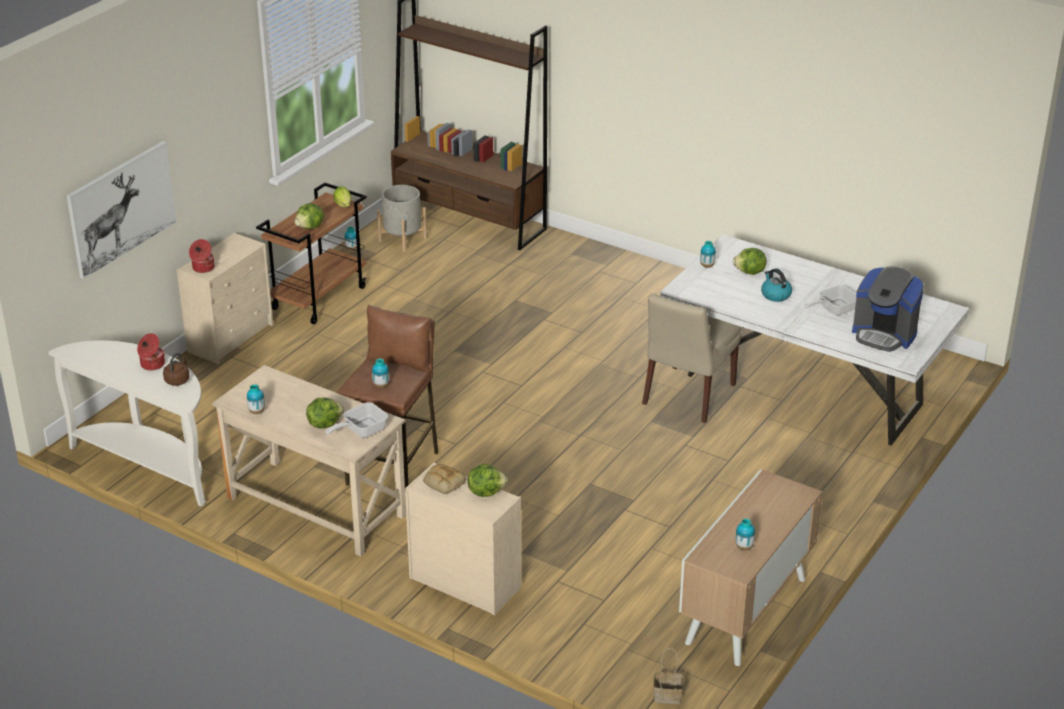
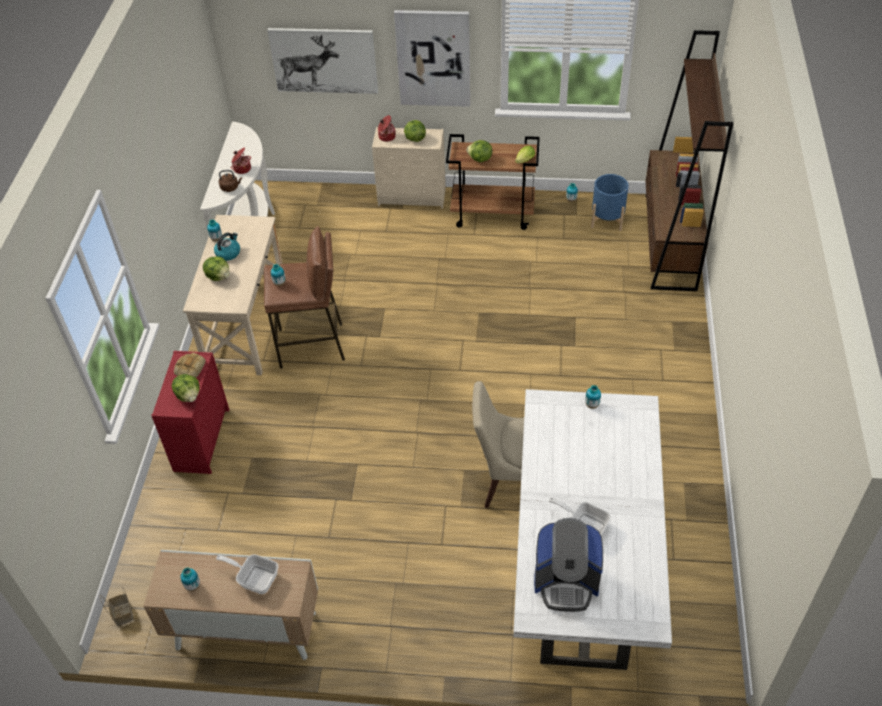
camera: 65 degrees right, 15 degrees up
frying pan [326,402,388,438] -> frying pan moved to [216,554,278,594]
grey planter [377,185,427,252] -> blue planter [591,174,629,231]
beige dresser [405,463,521,615] -> red dresser [151,351,229,474]
lettuce [733,248,766,275] -> lettuce moved to [404,120,426,142]
kettle [761,268,792,302] -> kettle moved to [214,233,240,261]
coffee machine [852,266,924,352] -> coffee machine turned 90 degrees counterclockwise [534,518,603,612]
none -> picture [394,10,470,107]

